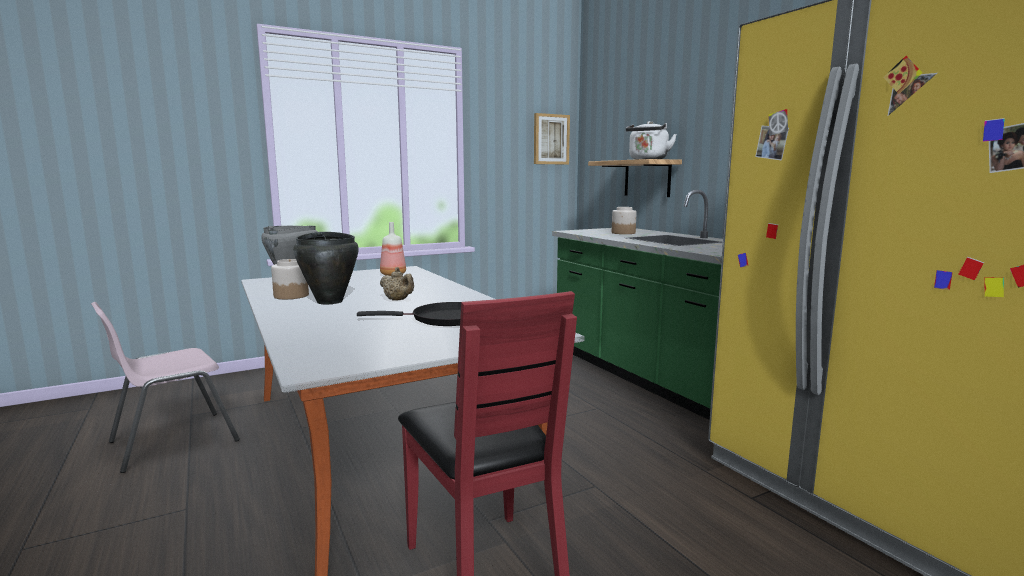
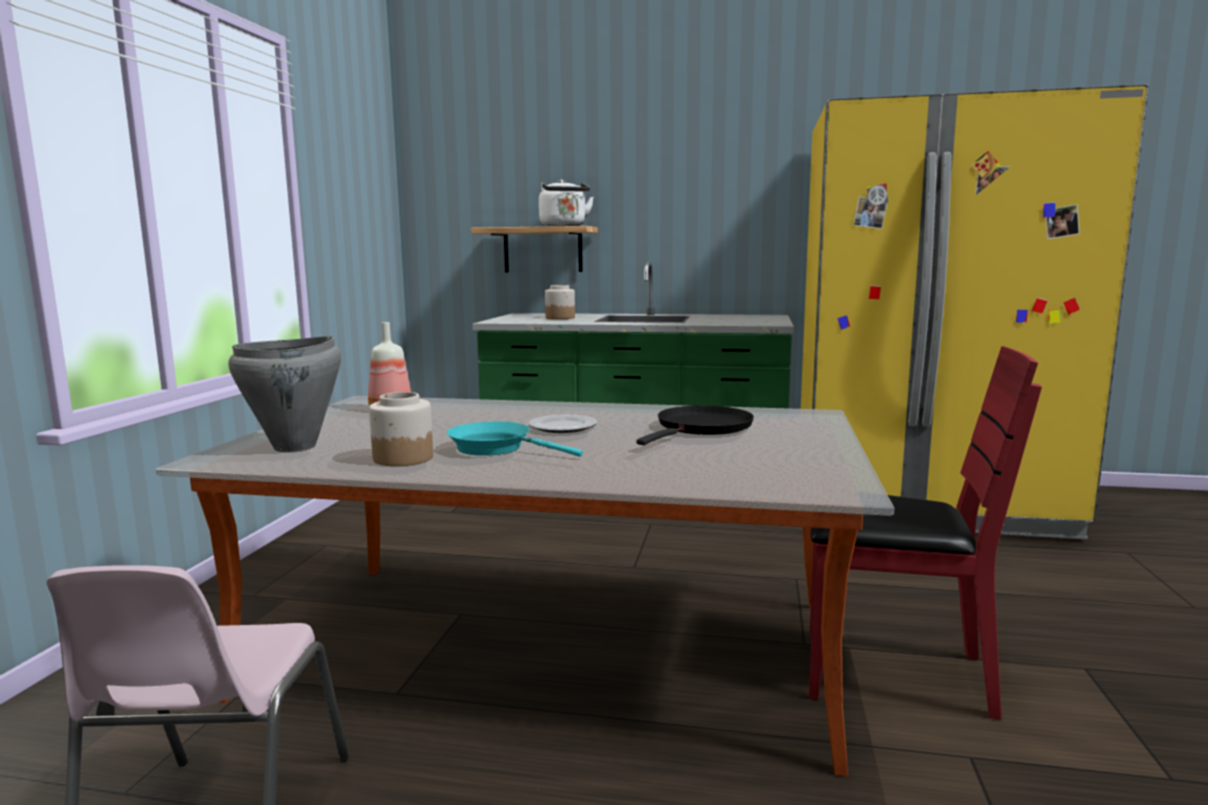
camera: 50 degrees left, 0 degrees up
black cooking pot [293,232,359,304] -> turquoise frying pan [447,421,583,457]
beige teapot [380,267,414,301] -> plate [529,415,597,433]
picture [534,113,570,165] -> none

